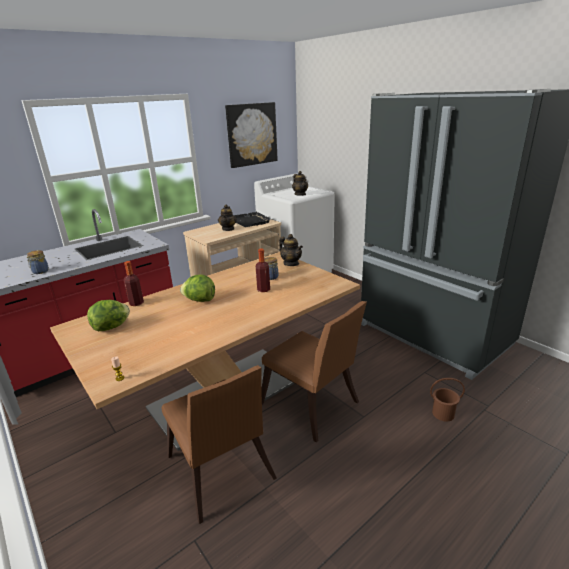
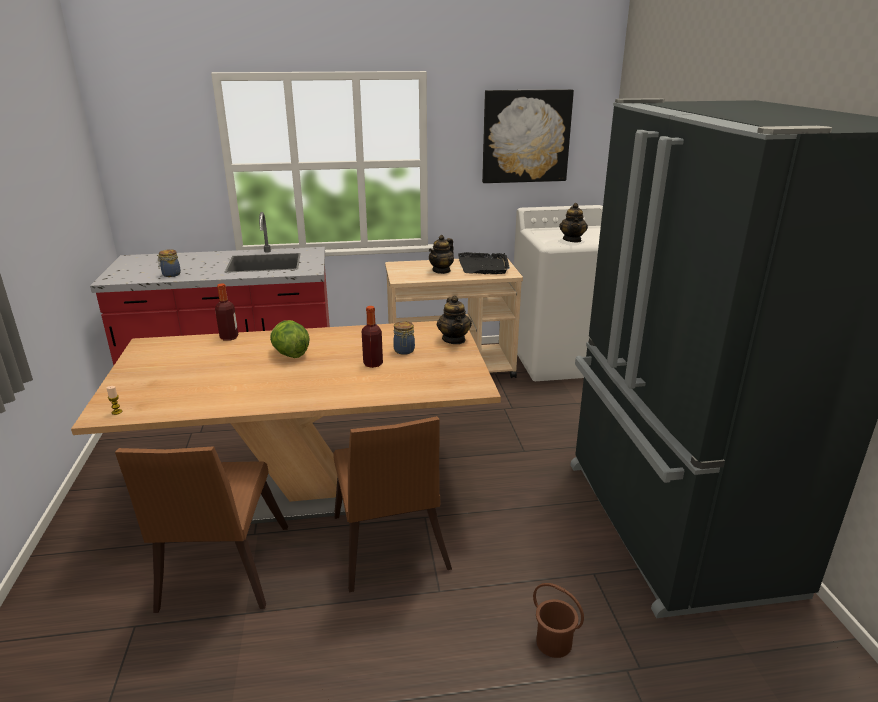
camera: 30 degrees right, 0 degrees up
lettuce [87,300,130,331] -> none

